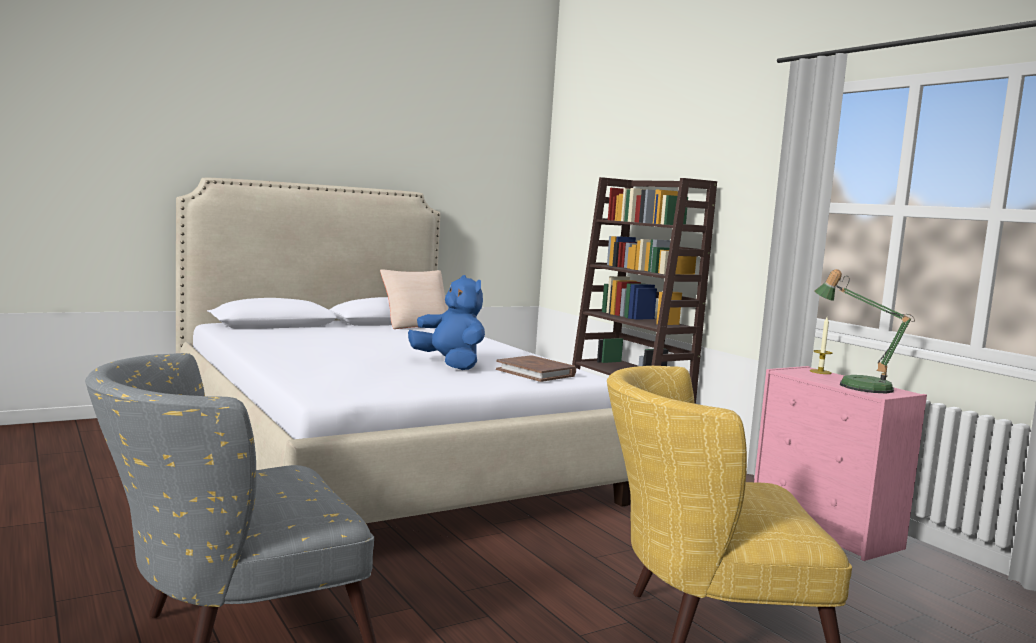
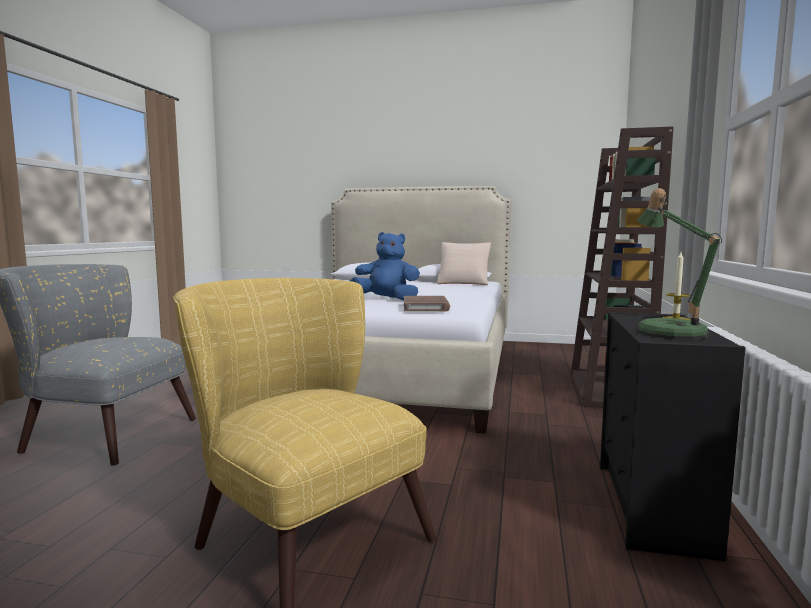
camera: 45 degrees right, 0 degrees up
blue plush toy [408,275,485,370] -> blue plush toy turned 75 degrees counterclockwise [349,232,420,300]
pink dresser [754,366,927,561] -> black dresser [600,312,746,561]

